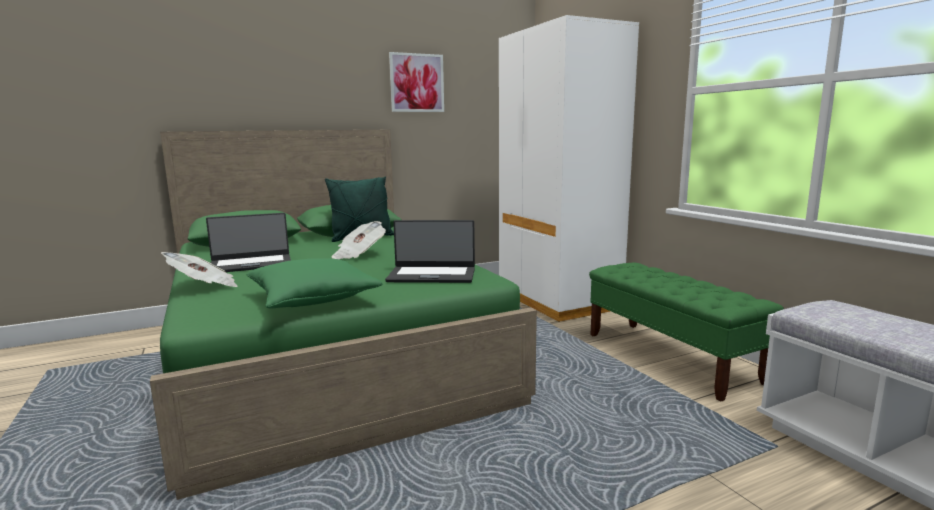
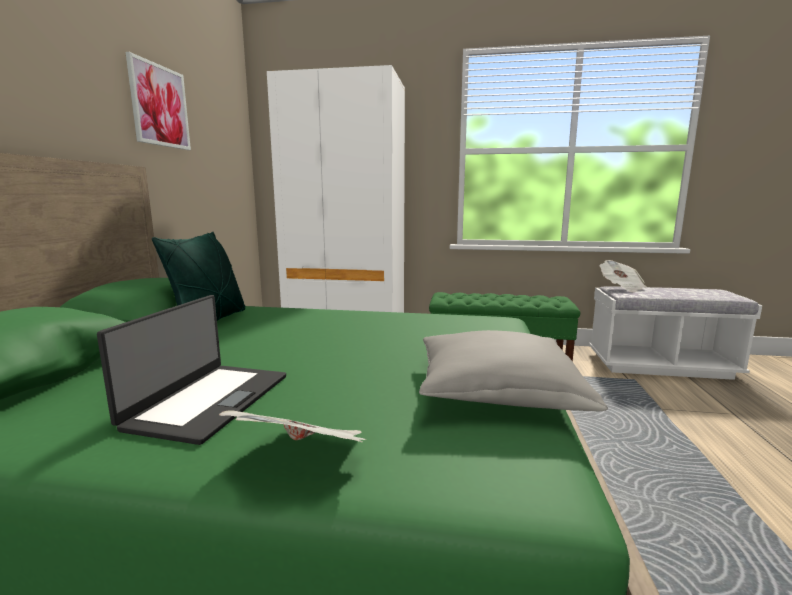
camera: 55 degrees left, 0 degrees up
green pillow [246,258,383,308] -> grey pillow [419,330,608,411]
newspaper [331,221,386,259] -> newspaper moved to [600,260,647,292]
laptop [385,220,475,283] -> none

